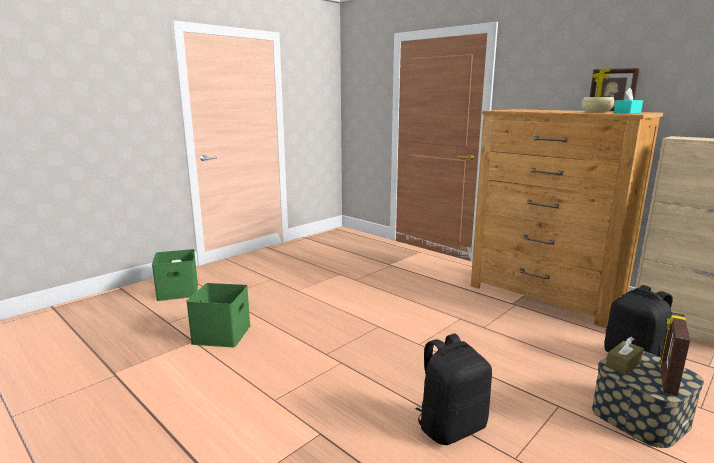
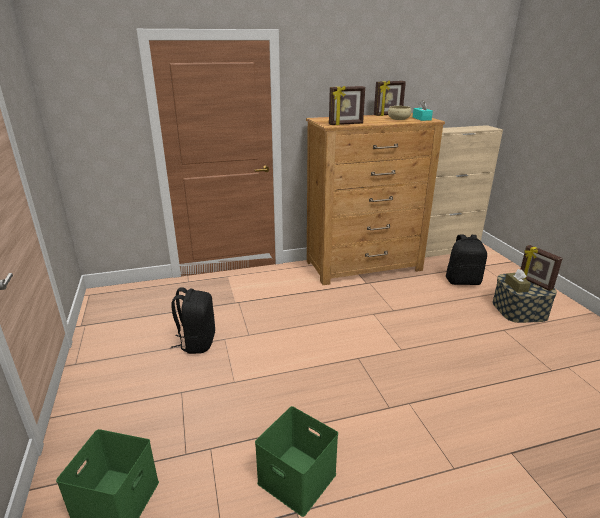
camera: 60 degrees left, 10 degrees up
black backpack [416,334,492,445] -> black backpack moved to [171,287,215,354]
none -> picture frame [329,86,365,125]

